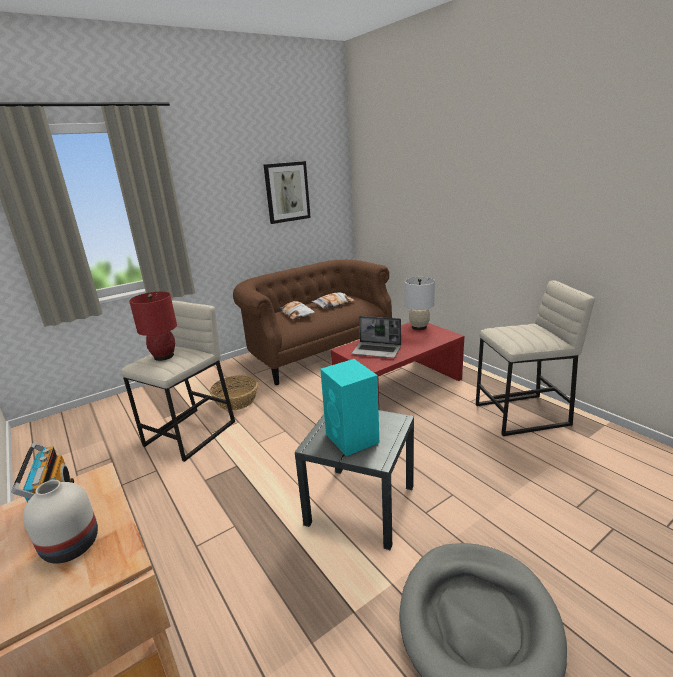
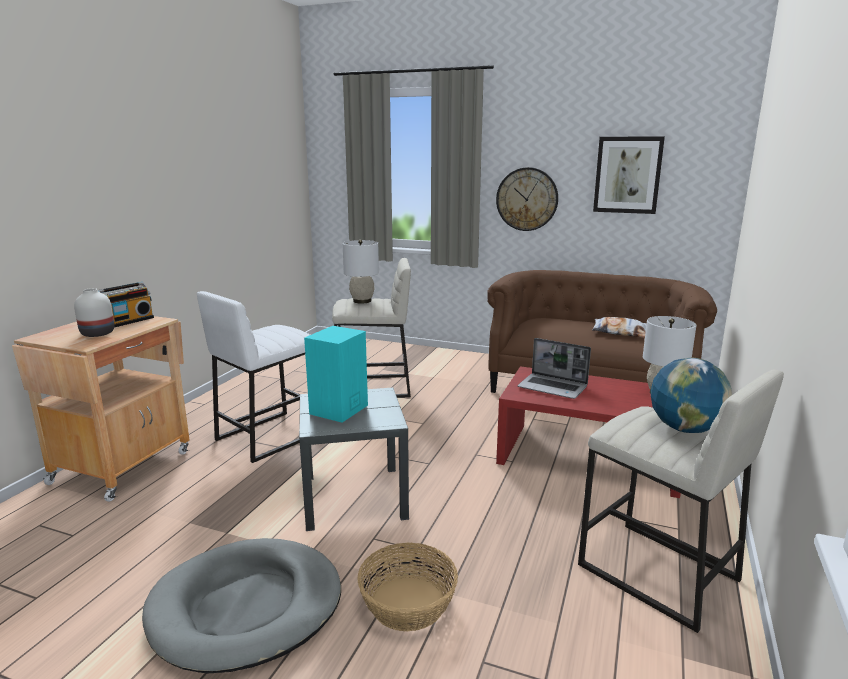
camera: 55 degrees right, 5 degrees down
red table lamp [129,292,177,361] -> white table lamp [342,240,379,304]
basket [210,375,258,411] -> basket moved to [357,542,458,631]
pillow [278,301,315,320] -> none
laptop [352,316,401,358] -> laptop turned 45 degrees counterclockwise [518,338,591,399]
none -> white stool [197,291,310,463]
none -> wall clock [496,167,558,231]
none -> globe [651,358,732,433]

